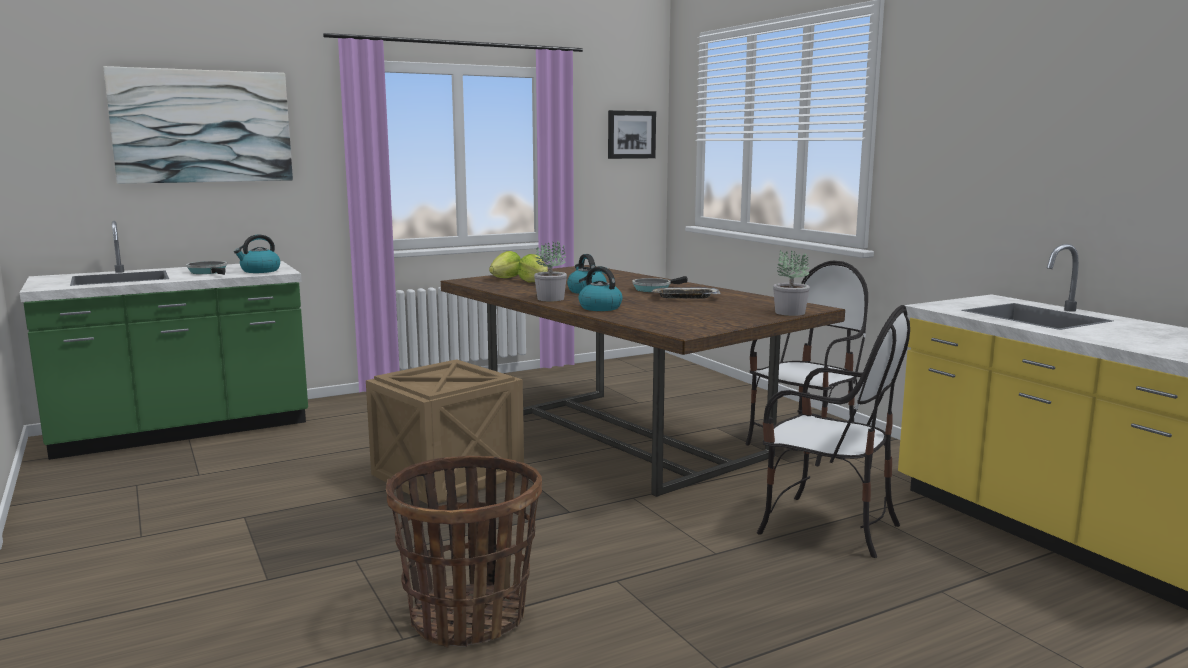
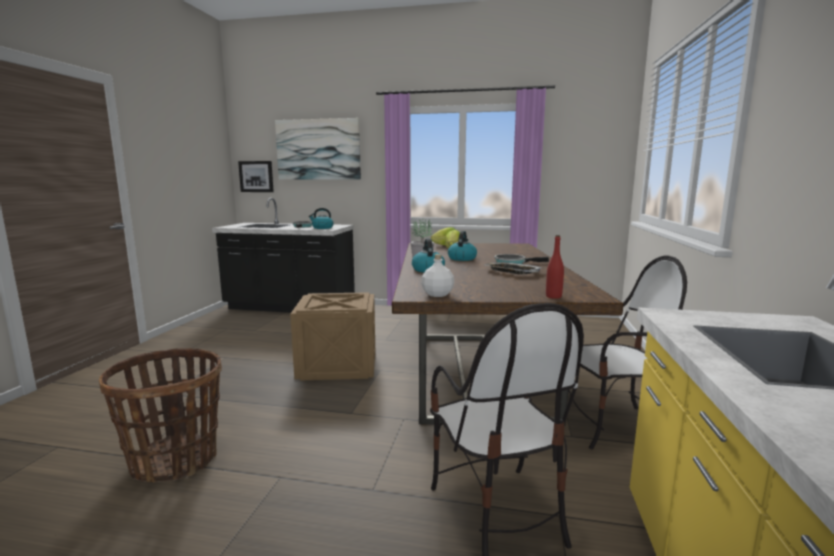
camera: 40 degrees right, 0 degrees up
green counter [19,221,308,460] -> black counter [212,198,355,313]
picture [608,110,656,159] -> picture moved to [238,161,274,192]
potted plant [773,250,810,316] -> red bottle [546,235,564,299]
none -> white bottle [421,254,454,297]

